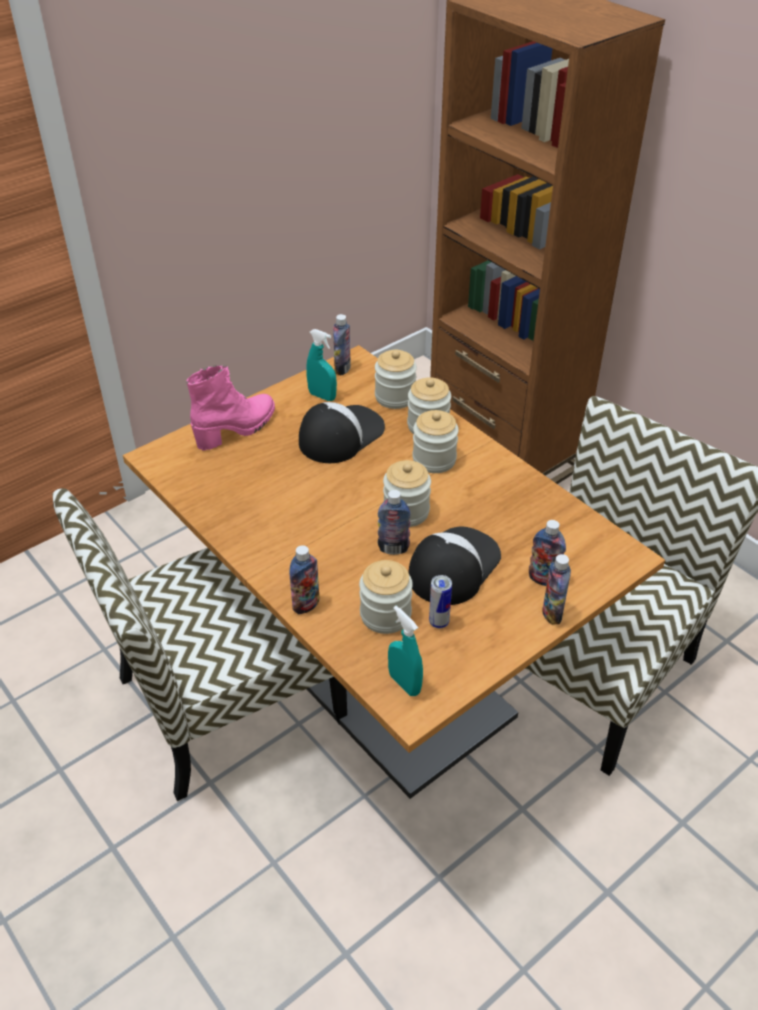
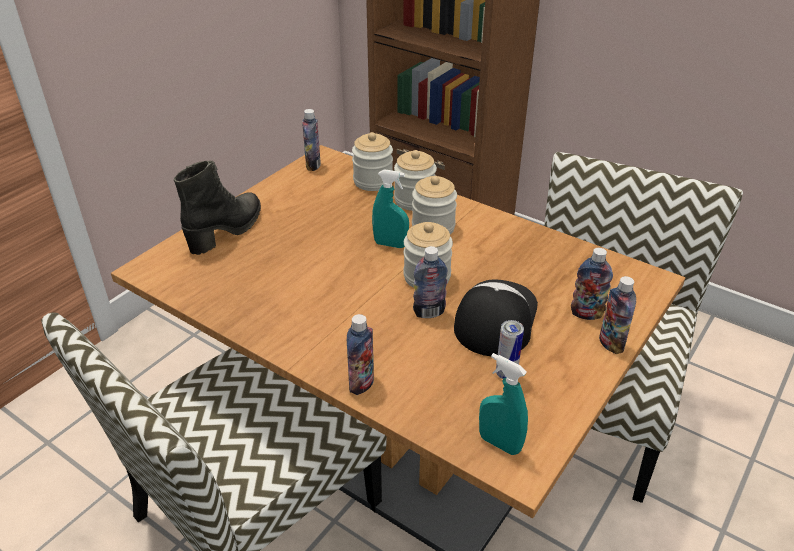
camera: 15 degrees left, 5 degrees down
pink boot [186,365,275,451] -> black boot [174,161,261,255]
cap [299,402,385,463] -> none
turquoise spray bottle [306,329,337,401] -> turquoise spray bottle moved to [372,169,409,248]
jar [359,560,413,634] -> none

